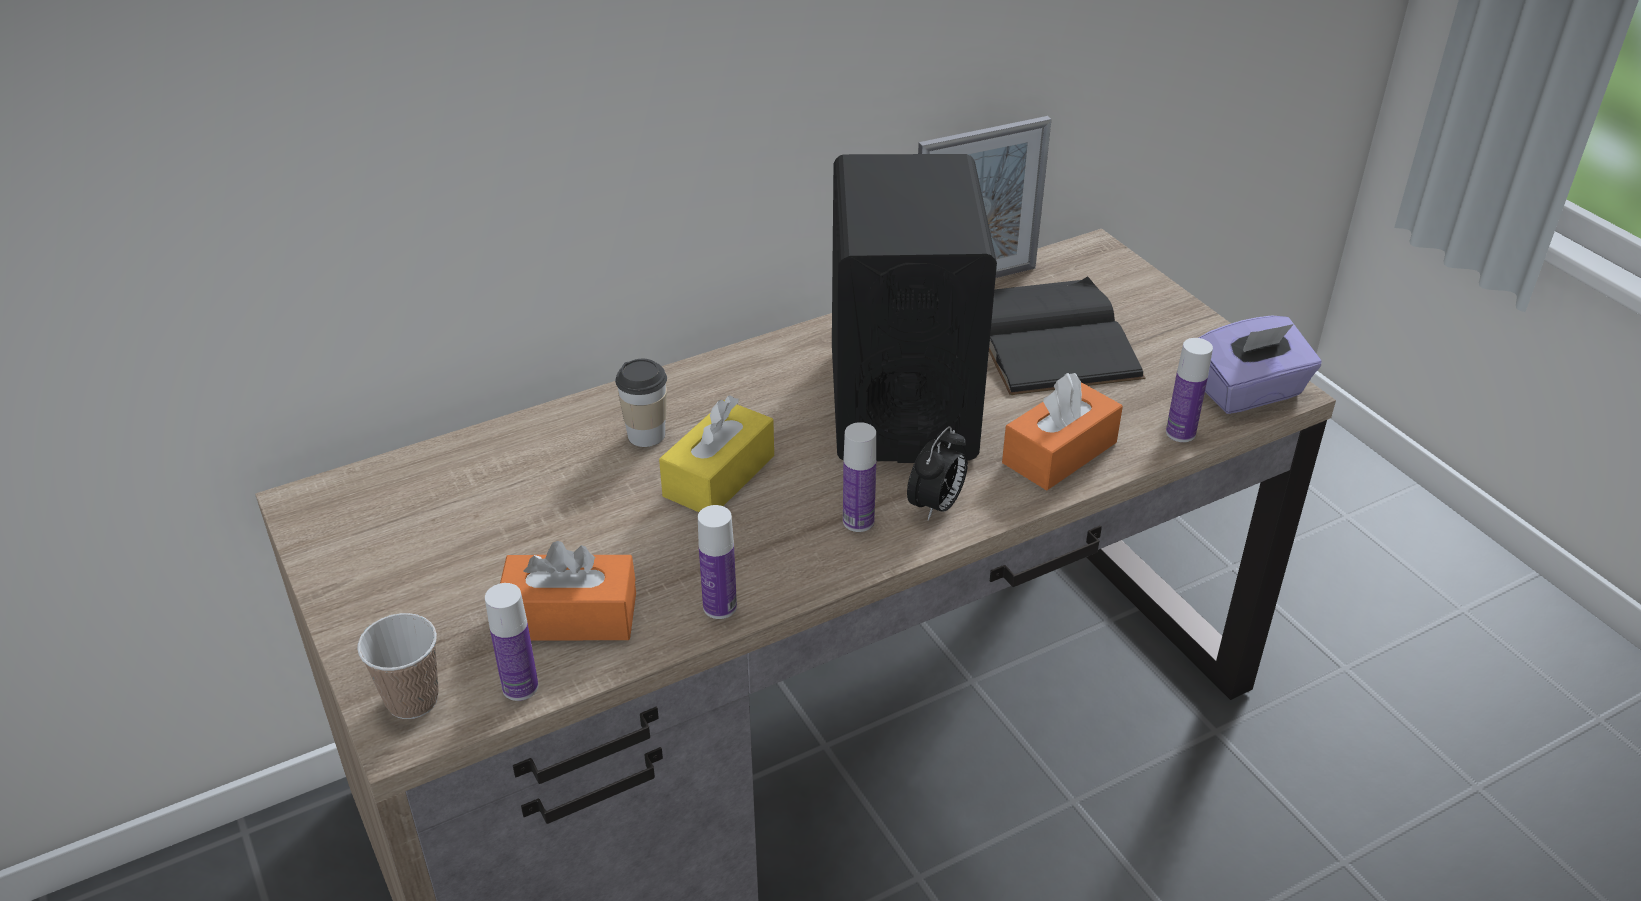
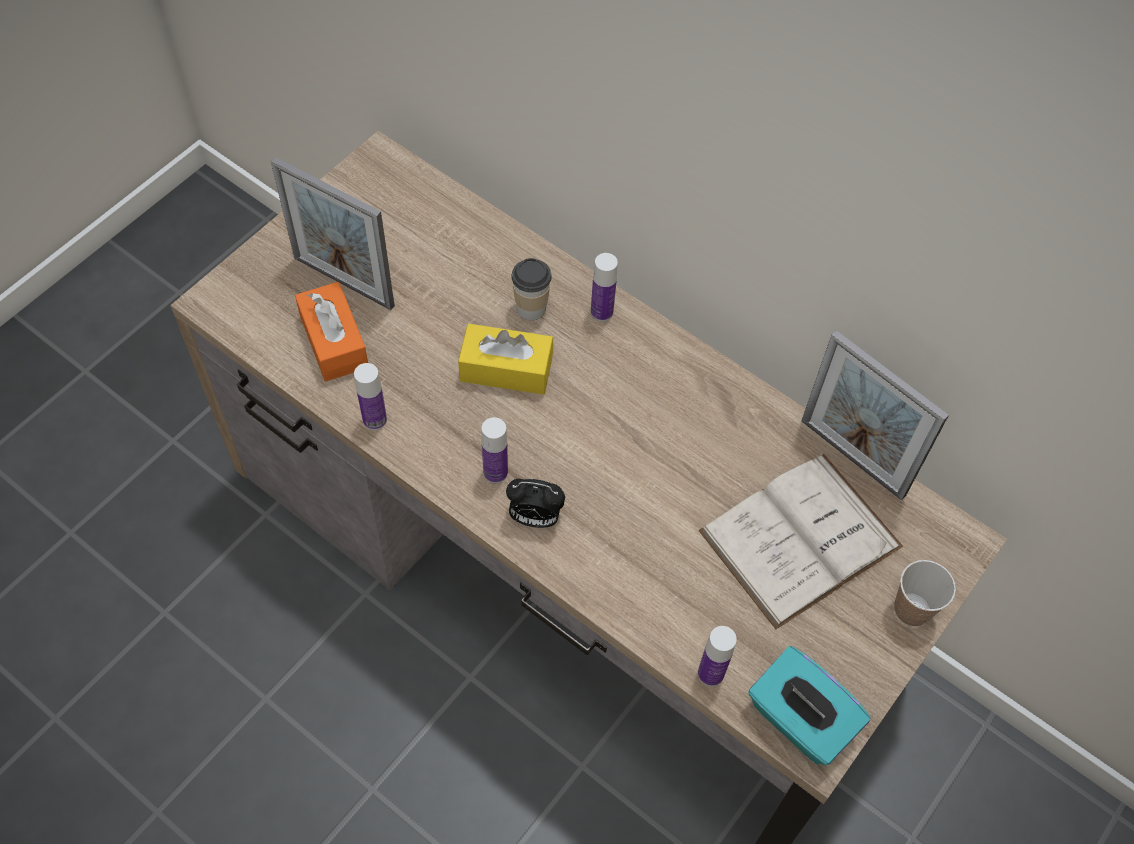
camera: 65 degrees right, 20 degrees up
cup [357,613,439,719] -> cup moved to [894,560,956,626]
bottle [485,583,538,701] -> bottle moved to [591,253,618,321]
black speaker [832,154,997,463] -> none
black book [989,276,1146,395] -> white book [699,454,903,629]
orange tissue box [1002,373,1123,490] -> none
purple tissue box [1199,315,1322,414] -> turquoise tissue box [748,646,870,765]
none -> picture frame [271,157,395,310]

